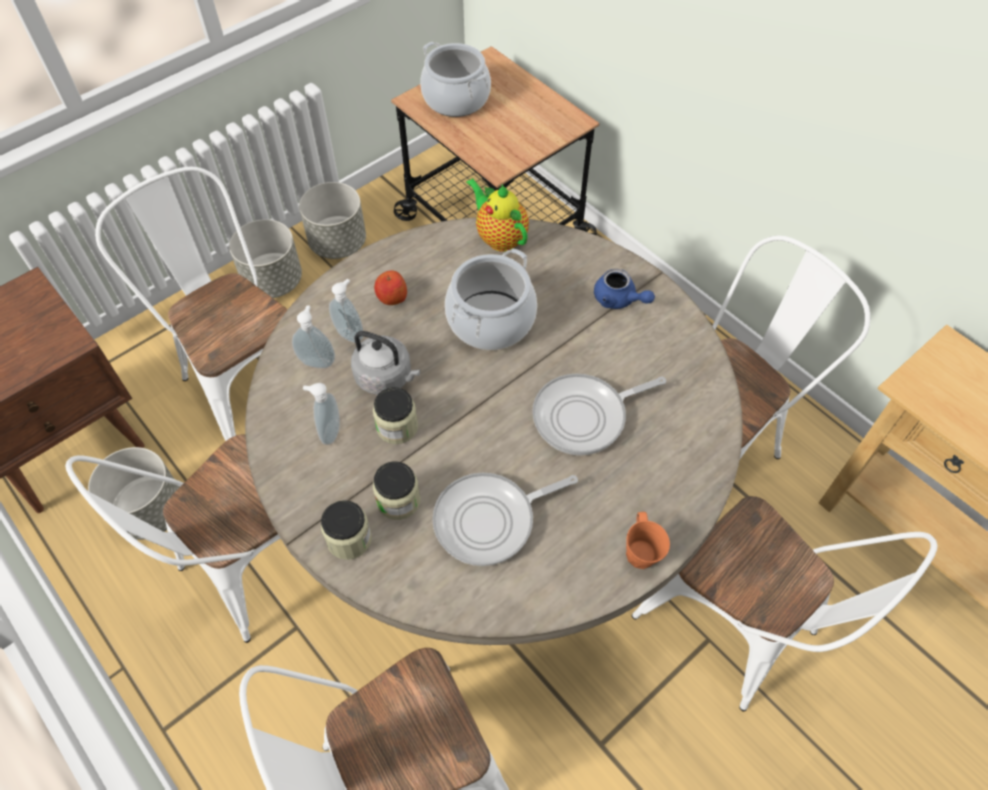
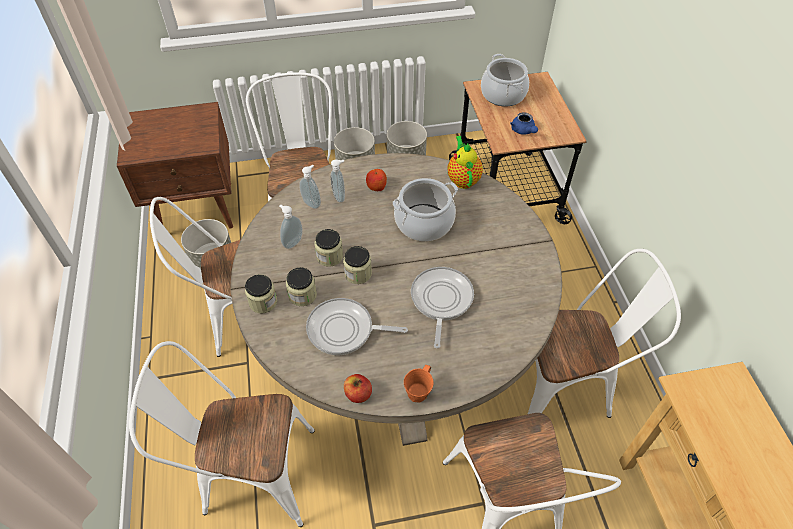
camera: 30 degrees right, 5 degrees down
grey kettle [351,331,420,395] -> none
frying pan [532,374,666,455] -> frying pan turned 90 degrees clockwise [411,267,474,348]
blue teapot [594,268,655,309] -> blue teapot moved to [510,112,538,135]
none -> jar [343,246,372,284]
none -> apple [344,374,372,403]

